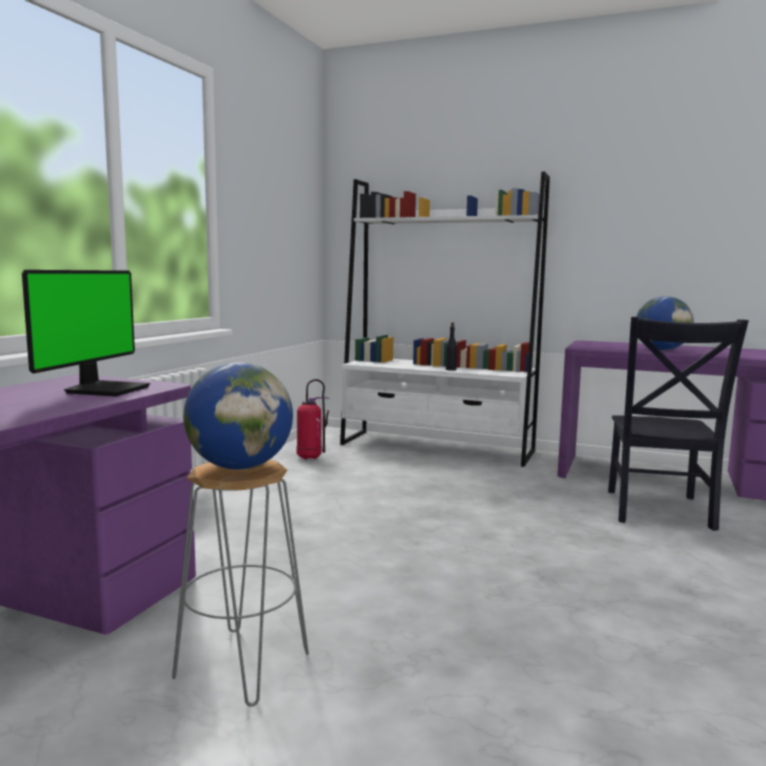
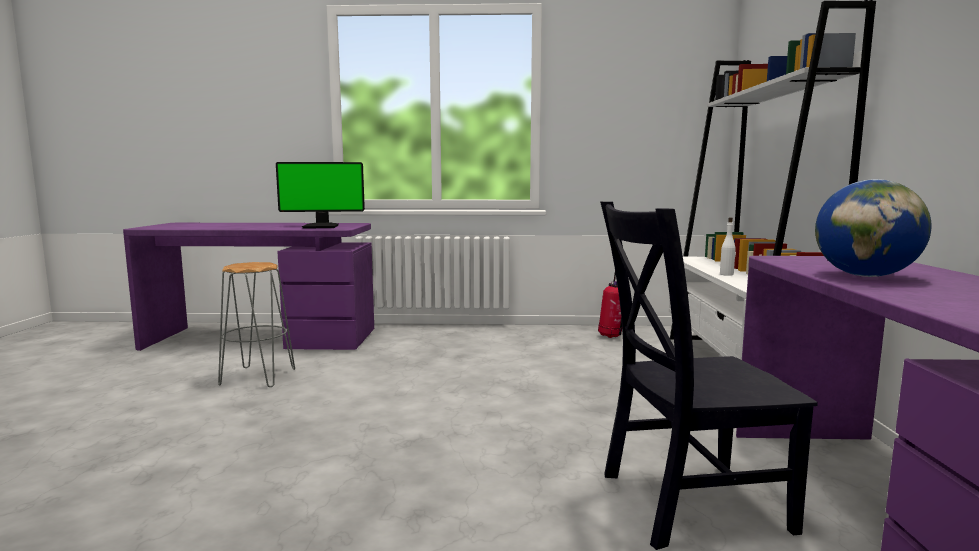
camera: 70 degrees right, 0 degrees up
globe [183,362,293,470] -> none
black bottle [446,323,457,371] -> white bottle [720,217,736,276]

